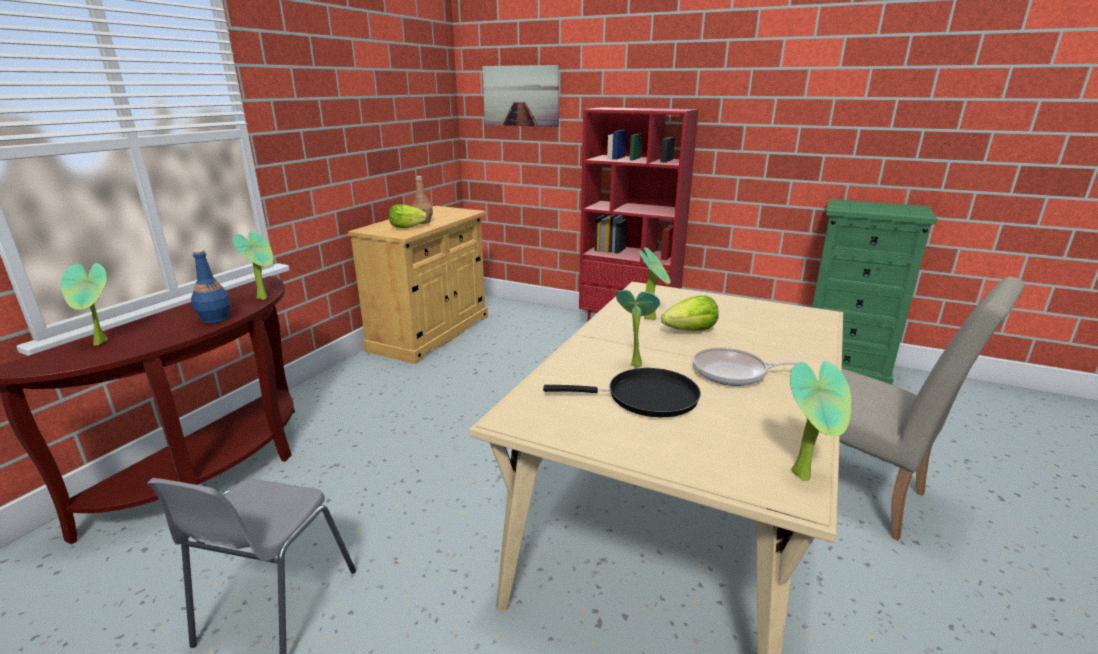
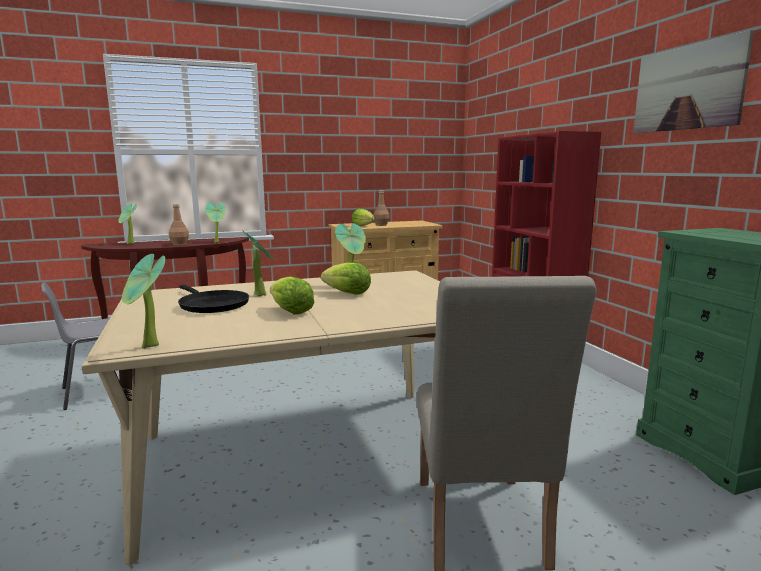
camera: 45 degrees right, 10 degrees down
blue bottle [191,249,231,324] -> brown bottle [169,204,189,246]
picture [483,65,559,127] -> picture moved to [634,30,754,133]
frying pan [693,348,805,386] -> lettuce [270,276,315,314]

